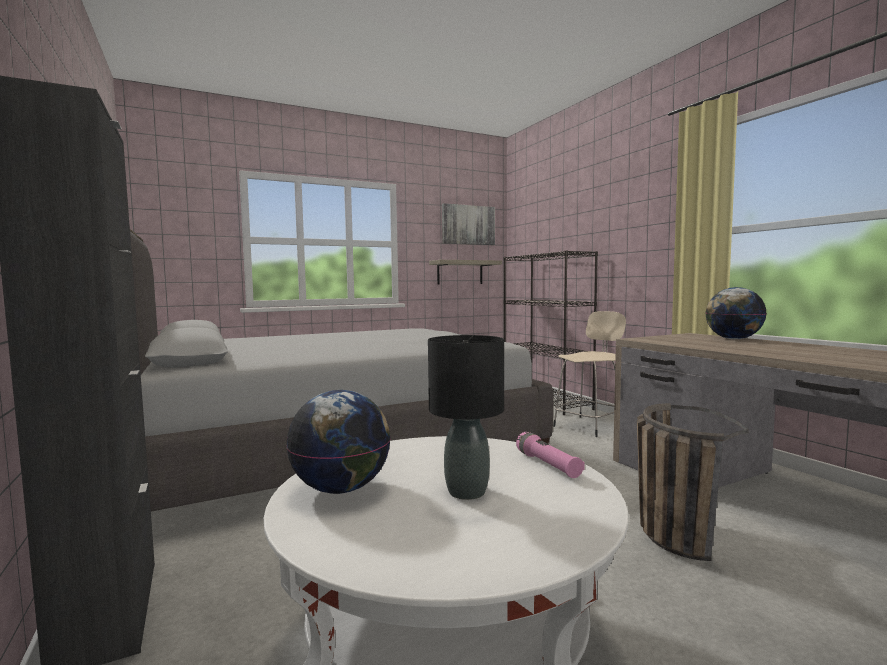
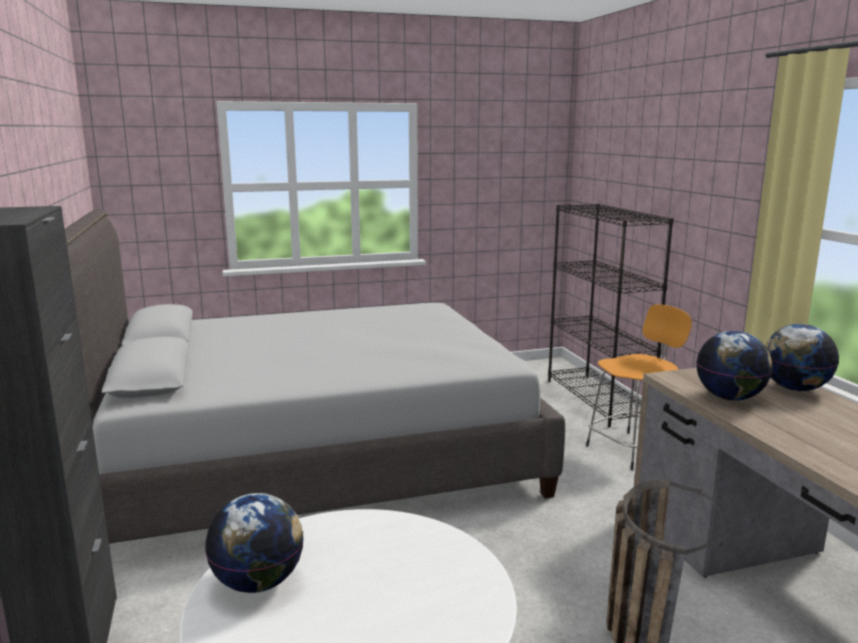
camera: 10 degrees right, 10 degrees up
black table lamp [428,335,504,500] -> none
shelf [429,260,502,285] -> none
picture [442,203,495,245] -> none
pink flashlight [516,432,585,478] -> none
beige stool [553,311,626,437] -> orange stool [586,304,692,470]
none -> globe [696,331,773,401]

